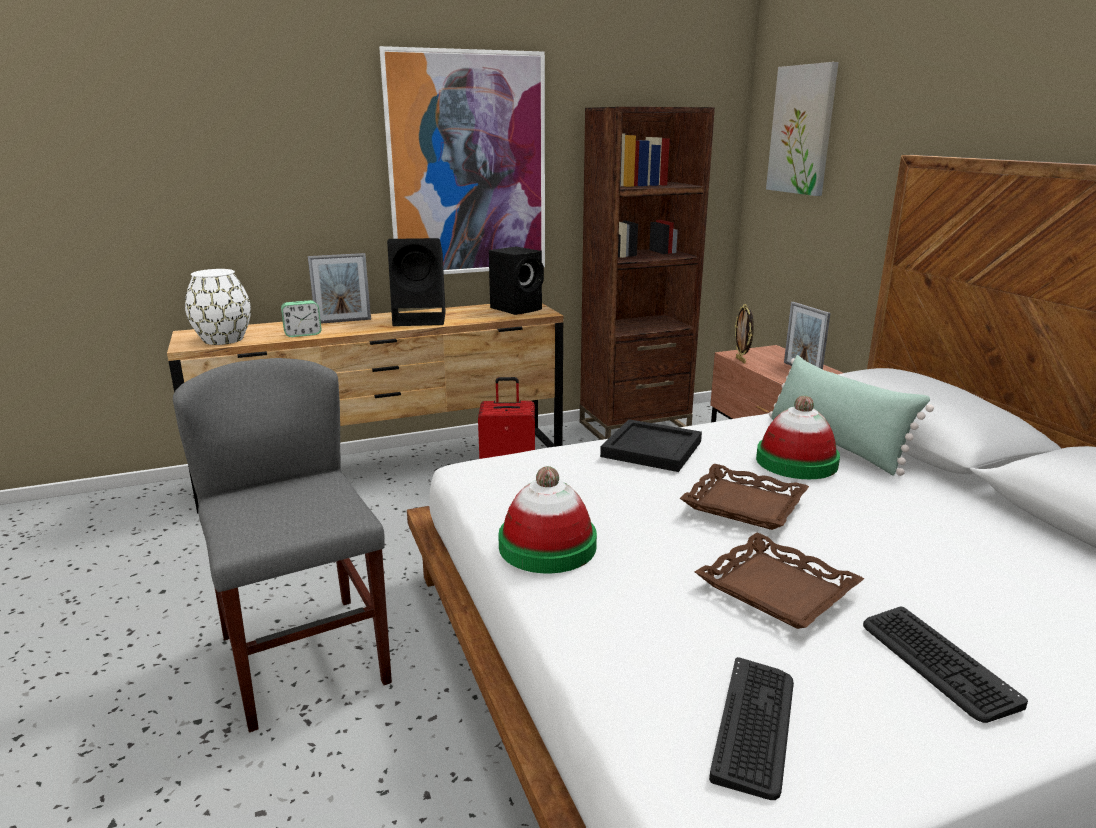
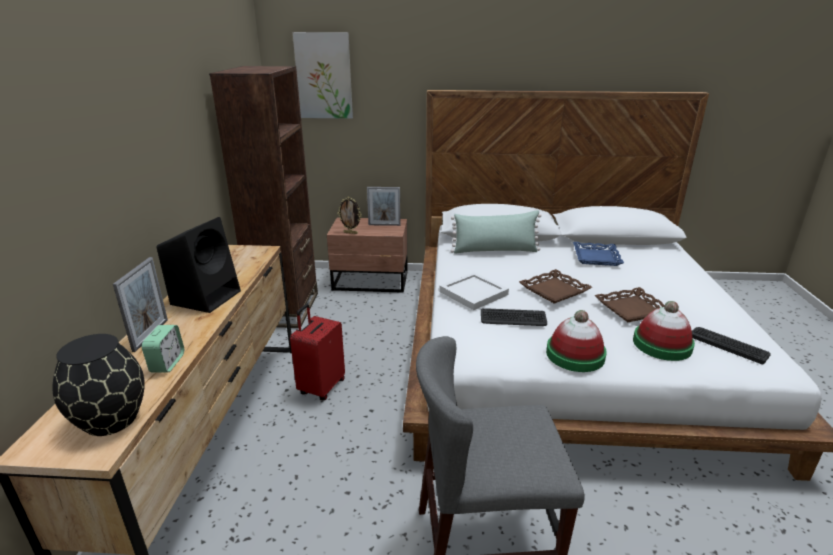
camera: 65 degrees left, 5 degrees up
white vase [185,269,251,345] -> black vase [53,334,145,436]
picture [379,46,545,274] -> none
black speaker [489,247,544,315] -> none
black tray [600,419,702,472] -> white tray [439,272,509,310]
hat [756,395,840,479] -> hat moved to [633,301,695,361]
keyboard [863,607,1028,723] -> keyboard moved to [481,308,547,326]
none -> blue tray [573,242,624,266]

